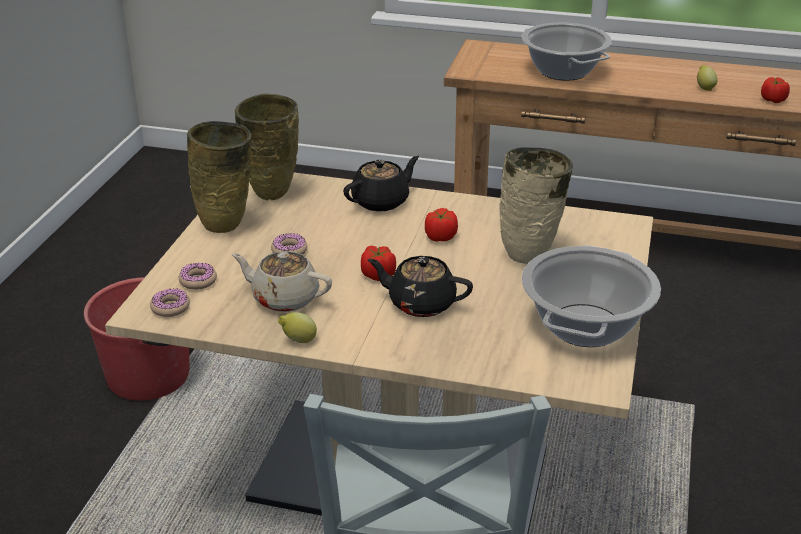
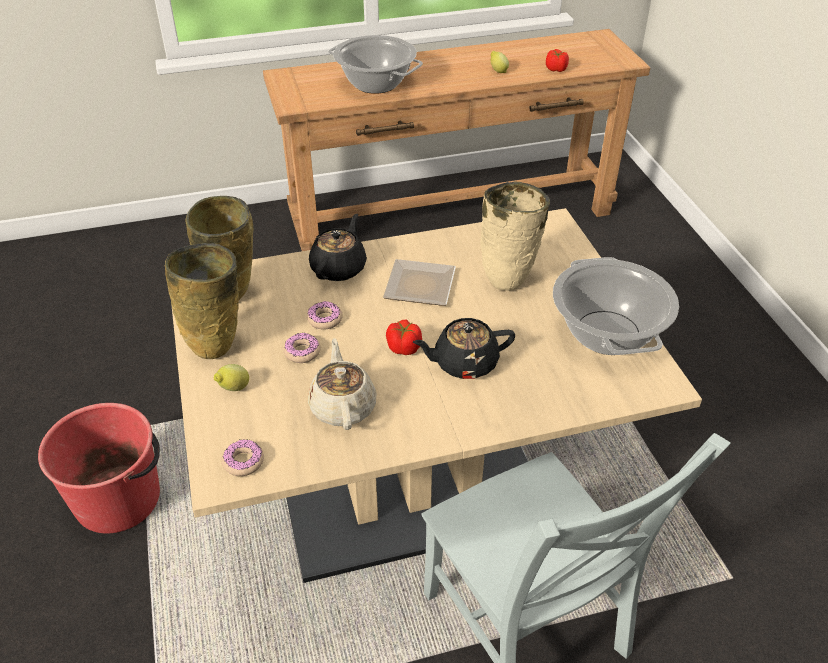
camera: 30 degrees left, 10 degrees up
donut [179,263,217,290] -> donut moved to [307,301,343,330]
beige teapot [231,251,332,312] -> beige teapot turned 90 degrees clockwise [308,338,376,430]
lemon [278,312,317,343] -> lemon moved to [214,364,249,391]
tomato [425,208,458,242] -> plate [383,259,456,306]

